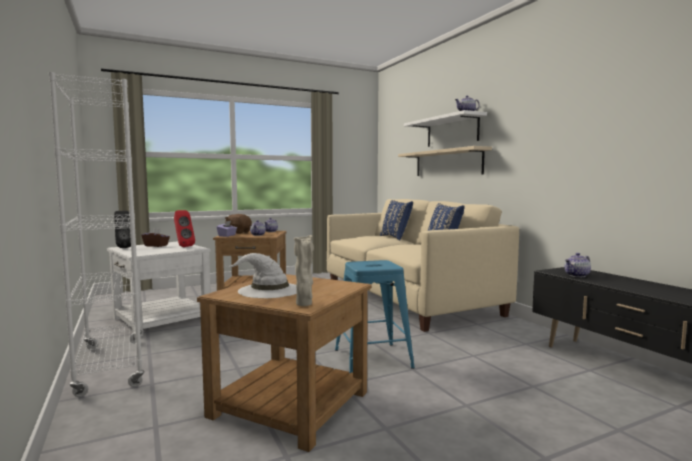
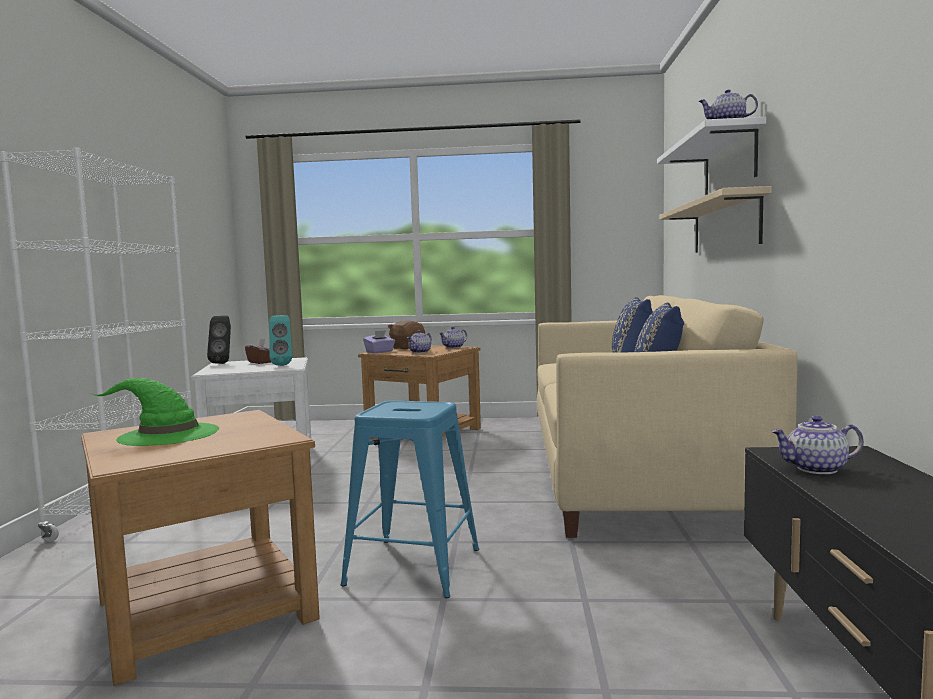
camera: 30 degrees right, 0 degrees up
red speaker [174,210,195,247] -> turquoise speaker [269,315,292,366]
white hat [227,253,297,298] -> green hat [93,378,219,446]
beige vase [294,235,314,306] -> none

